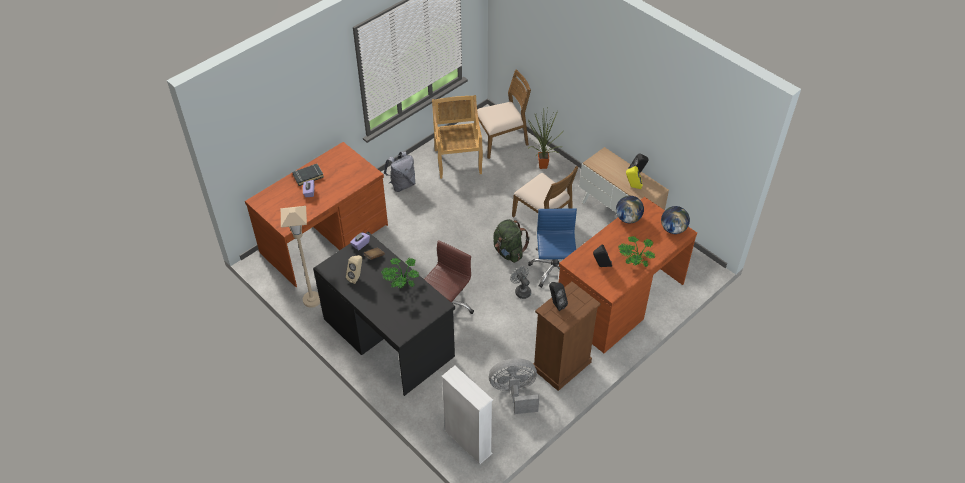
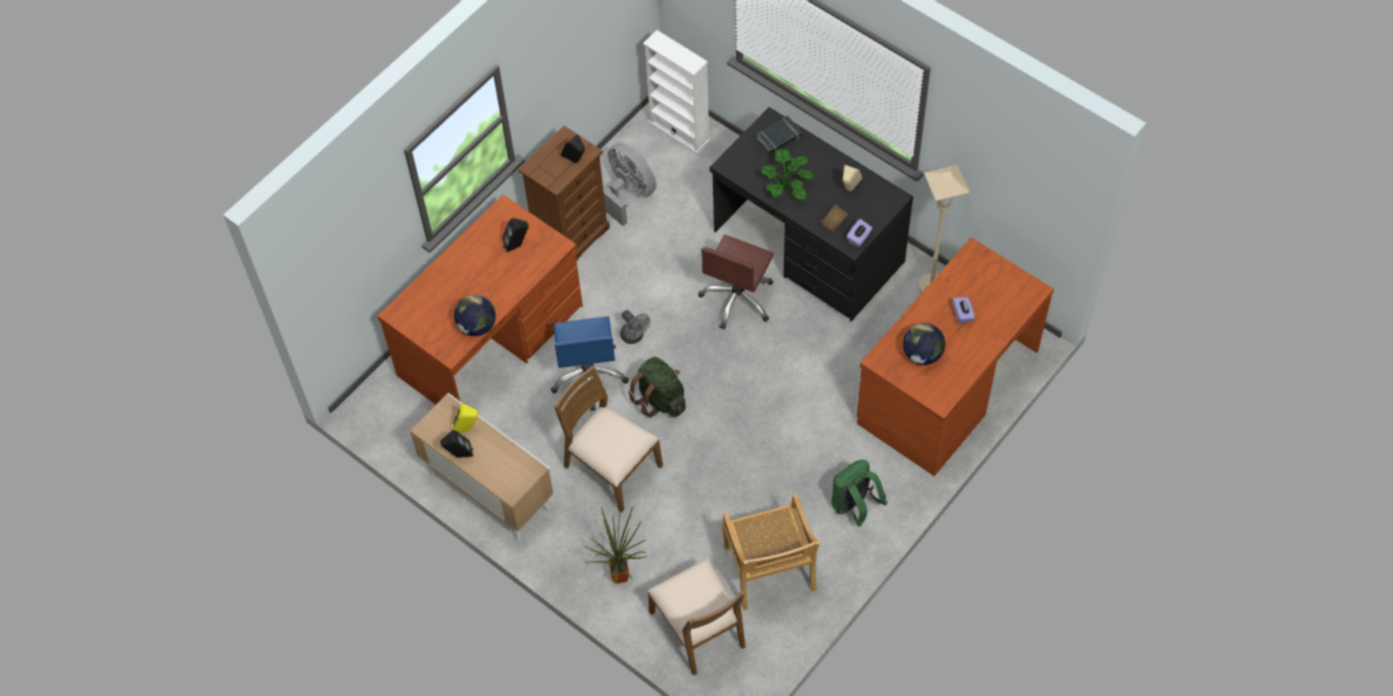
camera: 175 degrees right, 10 degrees up
black book [292,164,324,186] -> black book moved to [756,116,802,154]
grey backpack [384,151,416,192] -> green backpack [831,460,887,527]
brown chair [477,70,531,159] -> brown chair turned 90 degrees counterclockwise [648,558,746,676]
grey fan [489,358,539,414] -> grey fan turned 120 degrees counterclockwise [603,142,656,226]
potted plant [618,236,656,267] -> none
globe [661,206,690,234] -> globe moved to [903,323,945,365]

